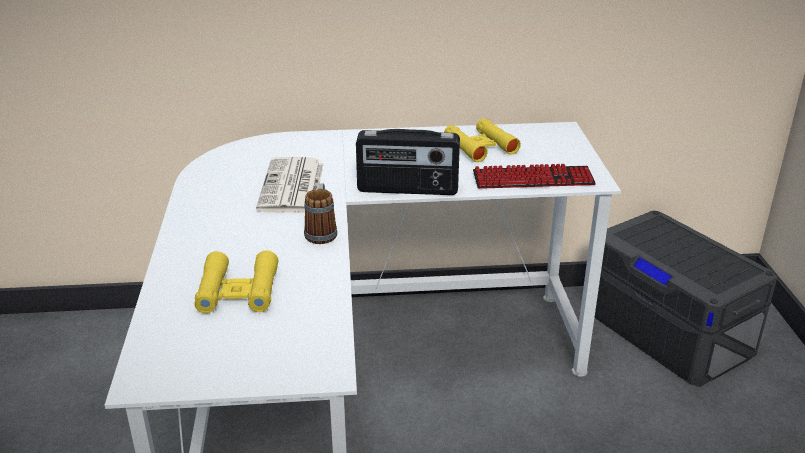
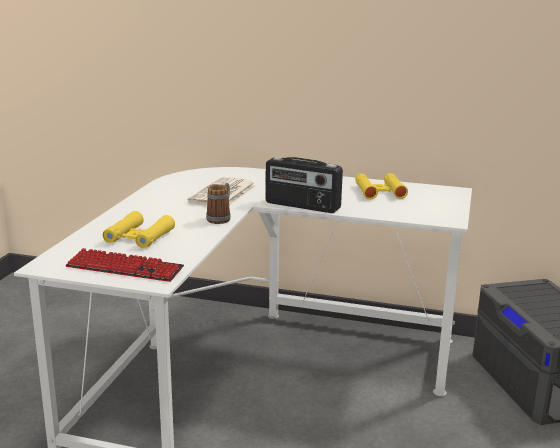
camera: 20 degrees right, 10 degrees down
keyboard [473,164,596,189] -> keyboard moved to [65,248,184,282]

